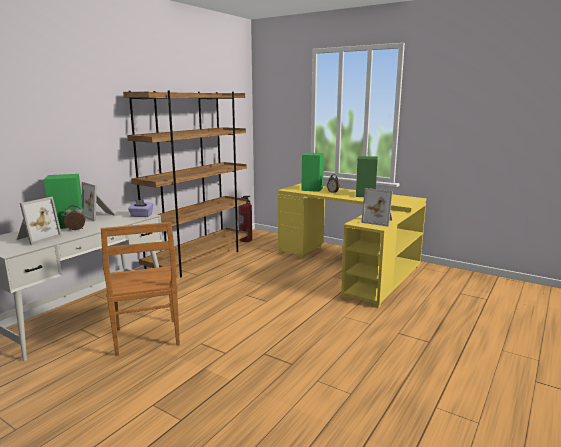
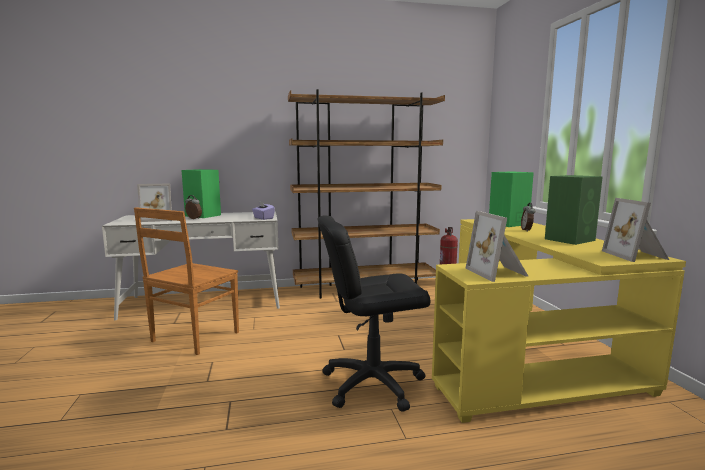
camera: 45 degrees right, 5 degrees down
picture frame [82,182,117,221] -> picture frame moved to [602,198,669,262]
none -> black office chair [318,216,430,412]

